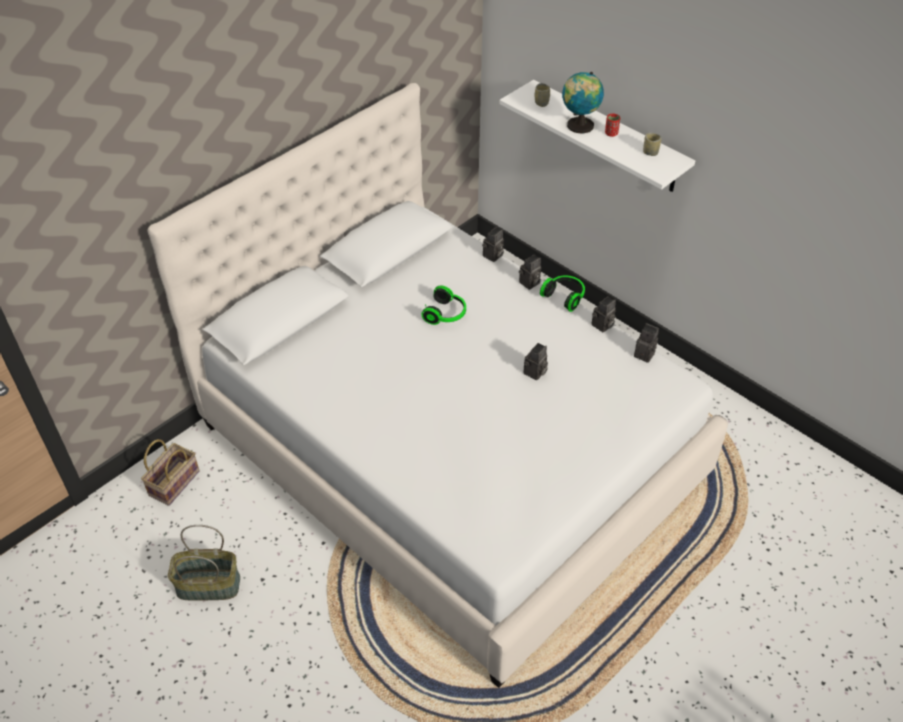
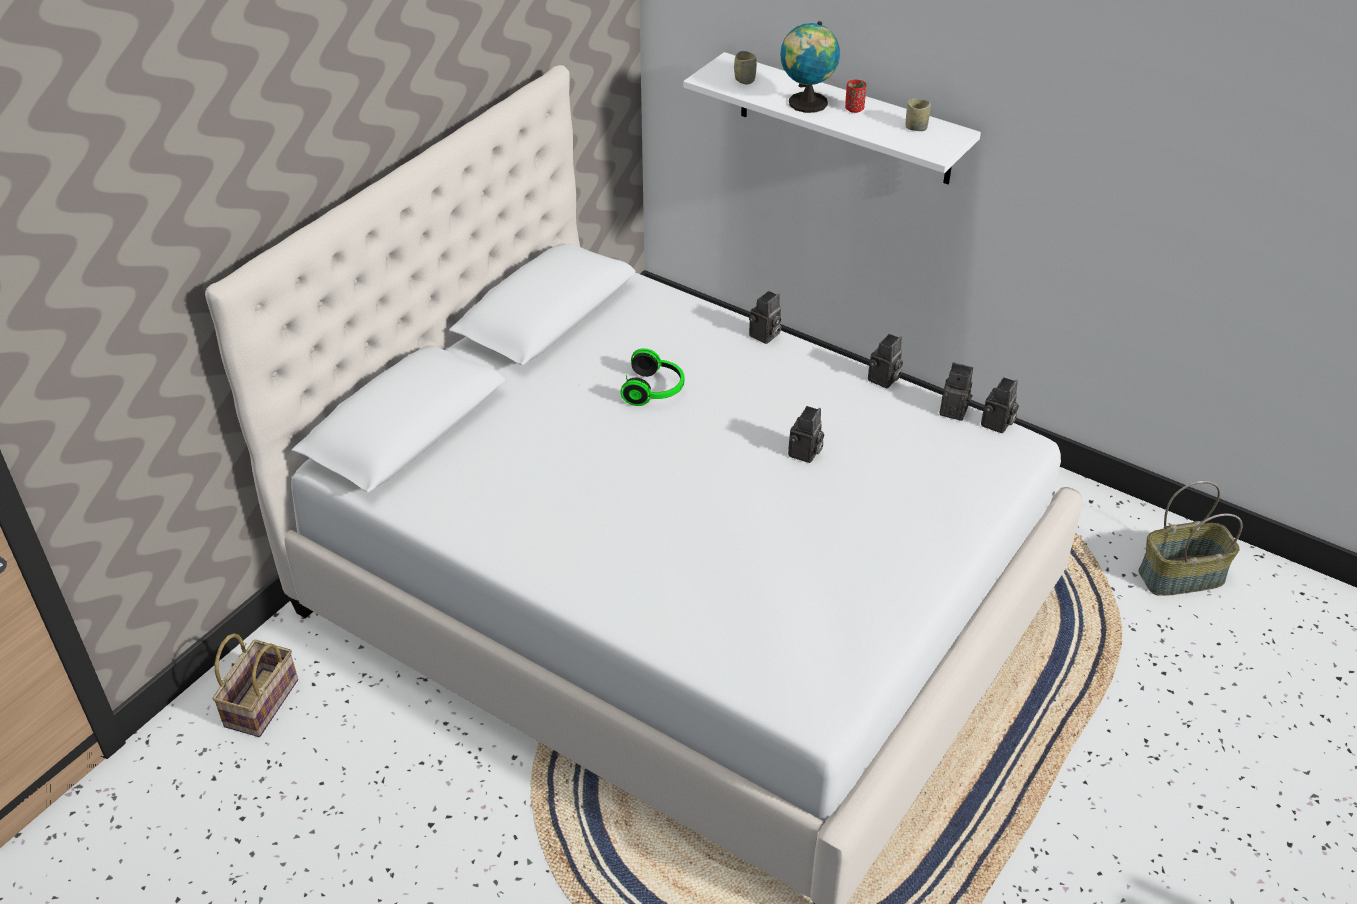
camera: 10 degrees left, 5 degrees down
basket [168,525,240,601] -> basket moved to [1138,481,1243,596]
camera [482,227,504,262] -> camera moved to [981,377,1019,433]
headphones [540,275,585,312] -> none

